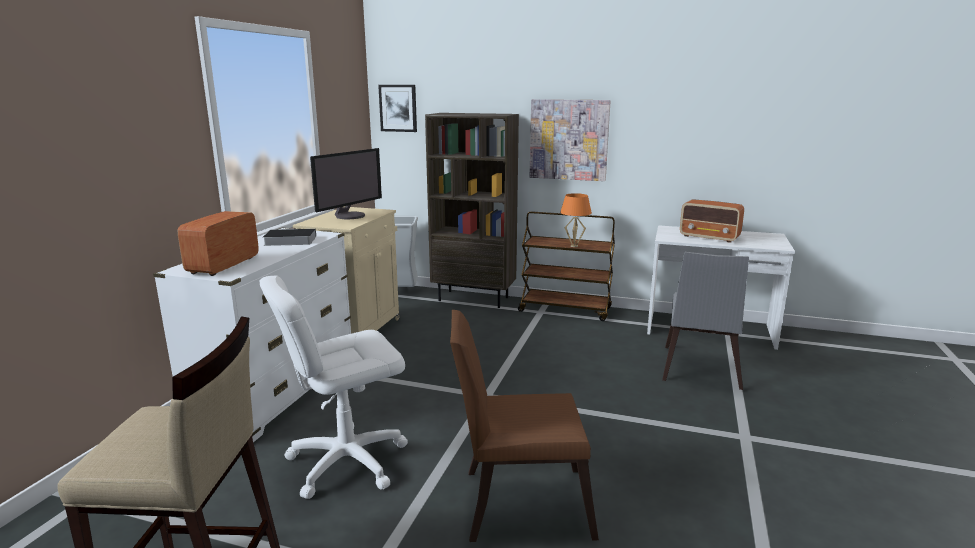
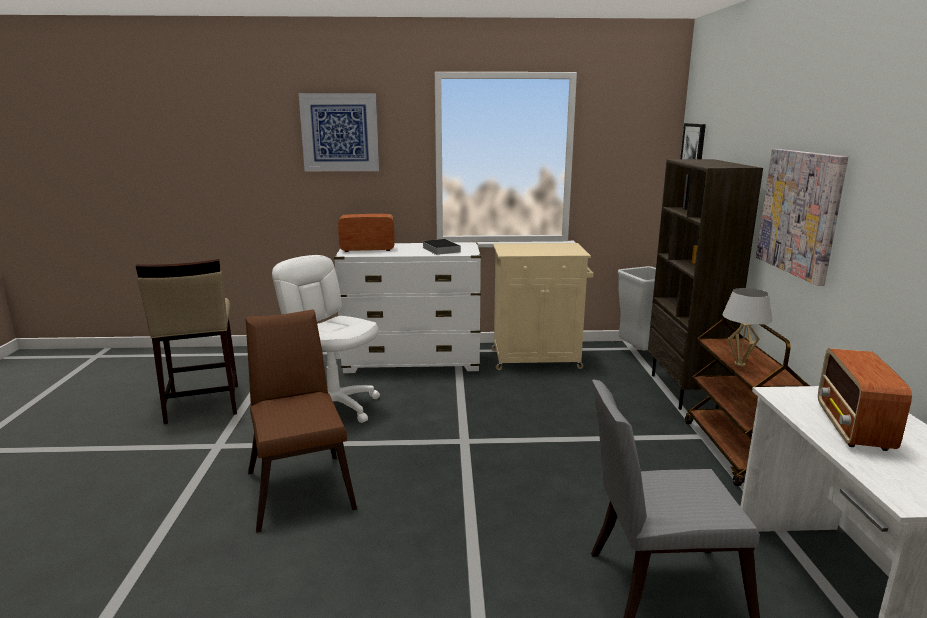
camera: 70 degrees right, 0 degrees up
monitor [310,148,382,219] -> none
orange table lamp [560,193,592,247] -> white table lamp [722,288,772,367]
none -> picture [299,93,379,171]

